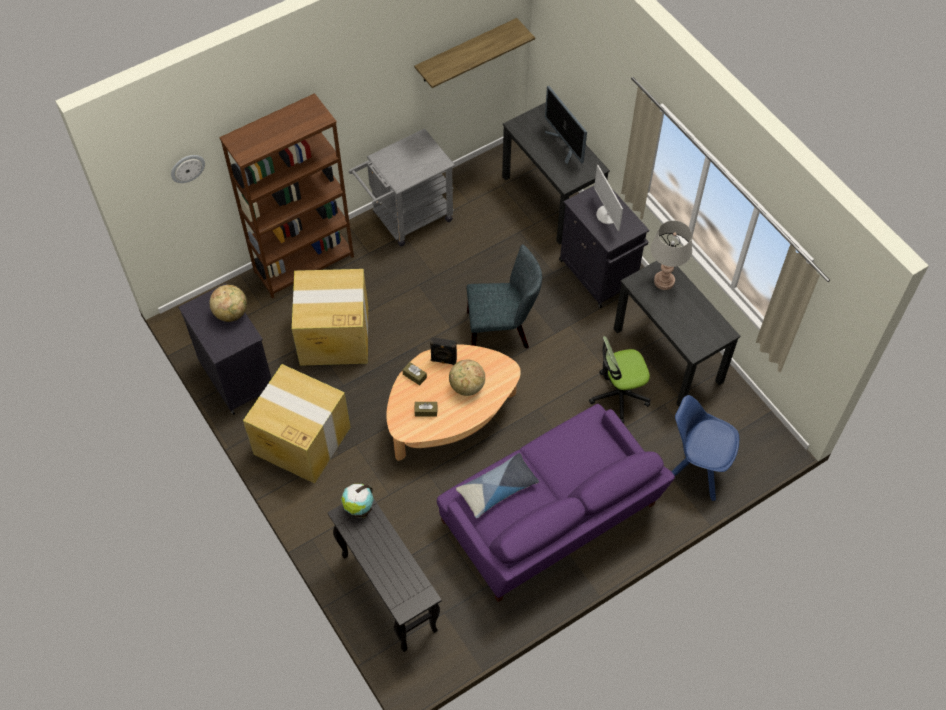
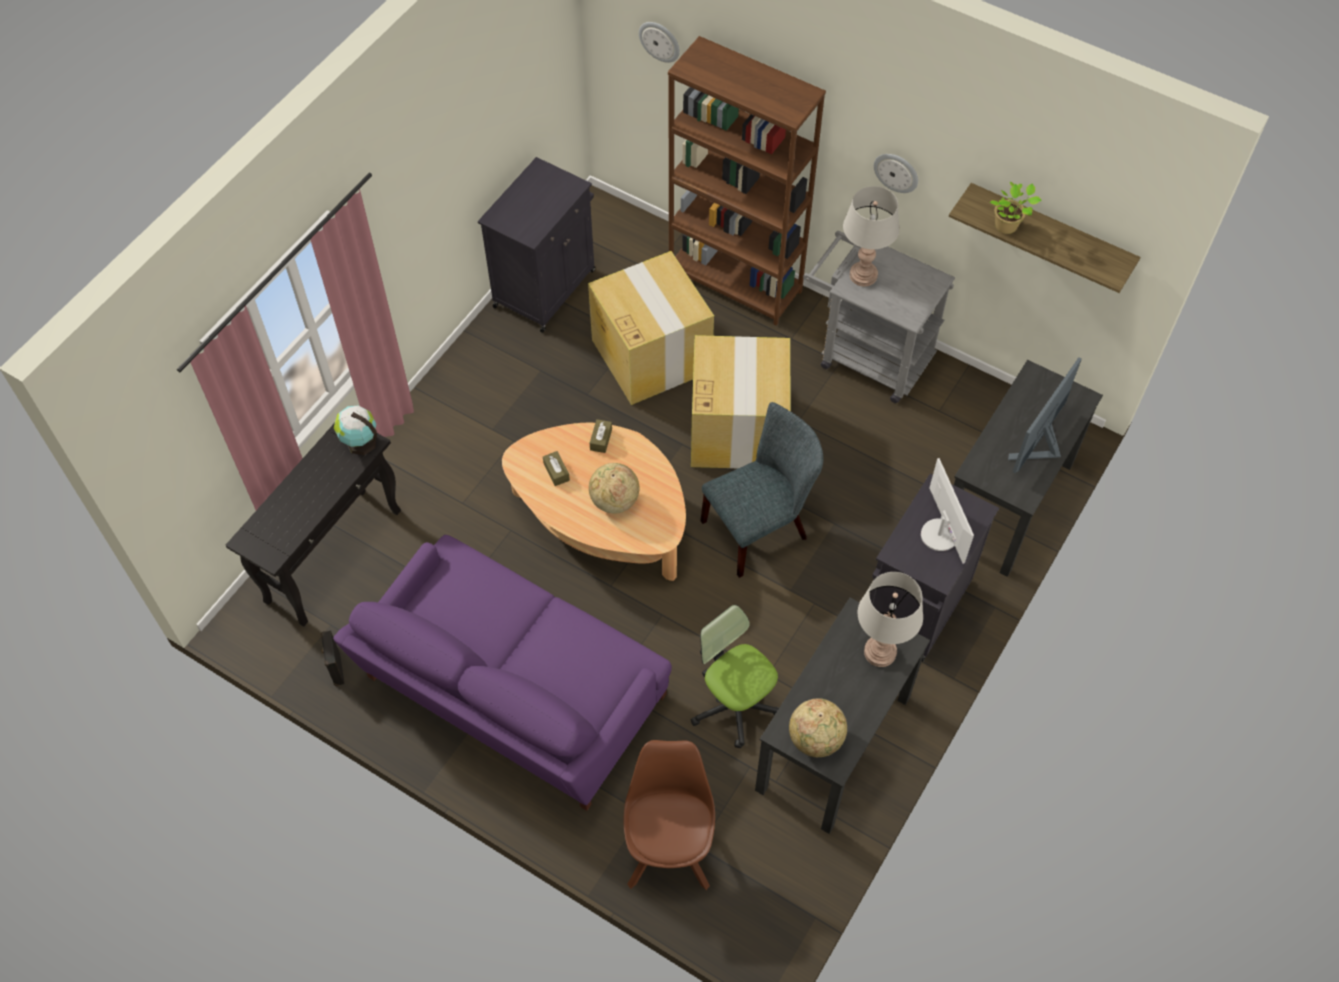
camera: 65 degrees right, 0 degrees up
globe [210,285,247,322] -> globe moved to [789,698,847,757]
cardboard box [243,364,351,484] -> cardboard box moved to [691,335,791,468]
black speaker [430,337,457,365] -> black speaker moved to [321,631,345,686]
pillow [456,453,539,518] -> none
grey chair [467,244,542,349] -> grey chair turned 90 degrees counterclockwise [700,402,823,578]
monitor [594,165,623,232] -> monitor turned 120 degrees clockwise [921,458,974,564]
blue chair [671,395,739,501] -> brown chair [624,740,715,890]
none -> grey table lamp [843,186,900,287]
none -> wall clock [874,154,918,193]
none -> potted plant [989,182,1042,234]

